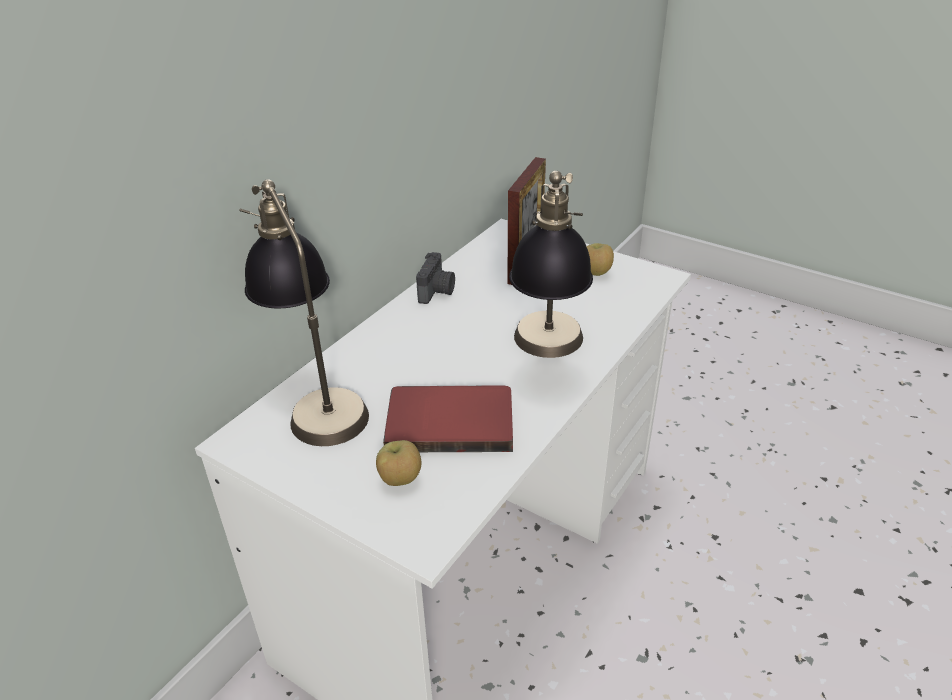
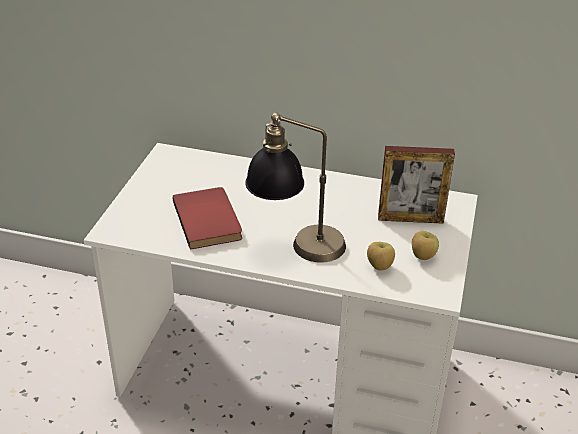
camera: 70 degrees right, 0 degrees up
table lamp [239,179,369,446] -> none
apple [376,440,421,486] -> apple moved to [367,242,395,271]
camera [416,252,455,304] -> none

